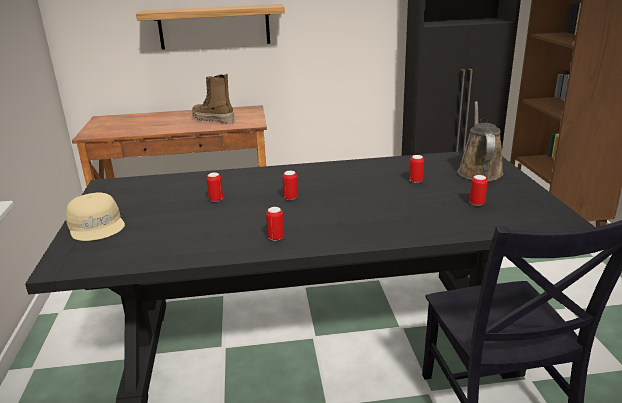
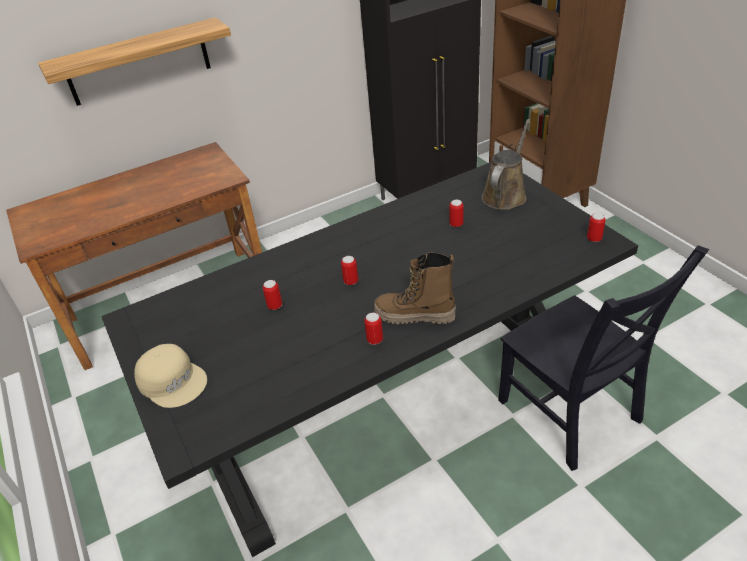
camera: 20 degrees left, 15 degrees up
boot [192,74,235,124] -> boot moved to [374,252,456,324]
brown watering can [458,101,504,181] -> brown watering can turned 45 degrees clockwise [481,119,530,210]
can [470,175,488,206] -> can moved to [587,213,605,242]

